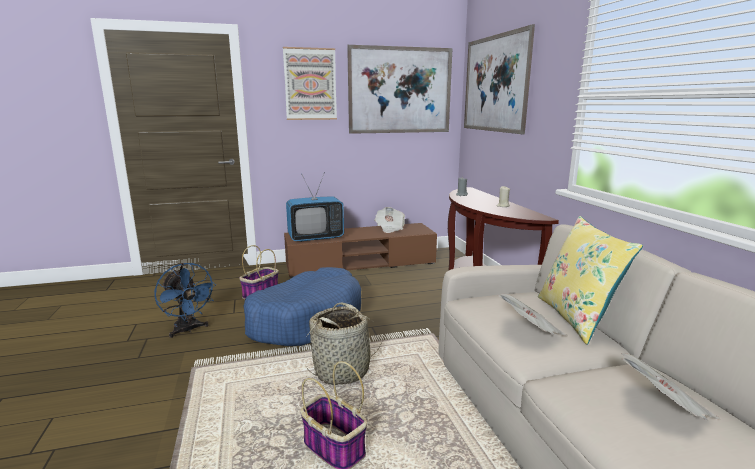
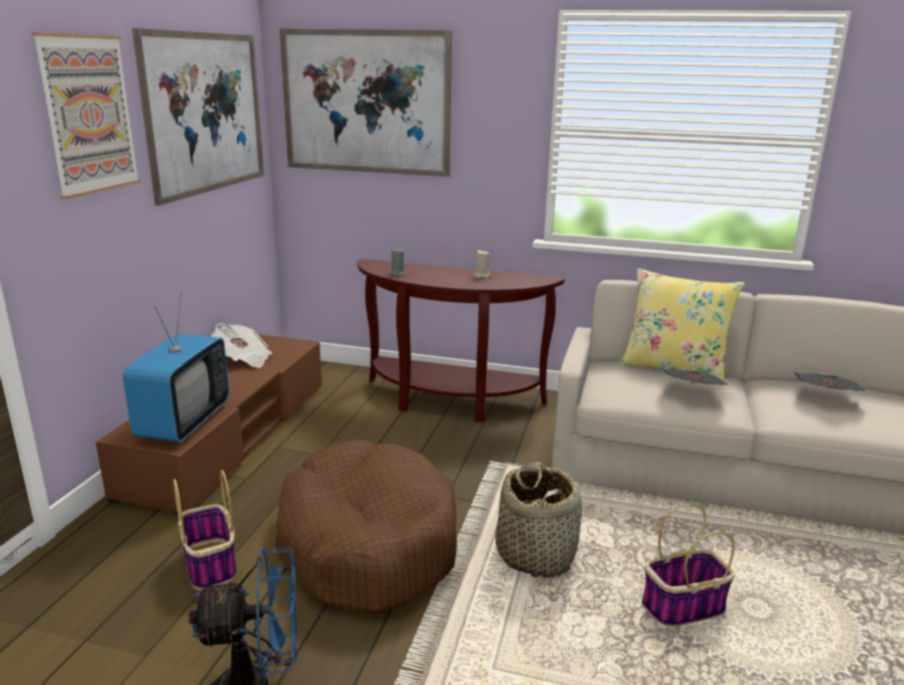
camera: 60 degrees left, 5 degrees up
blue dog bed [244,267,361,346] -> brown dog bed [275,440,457,613]

